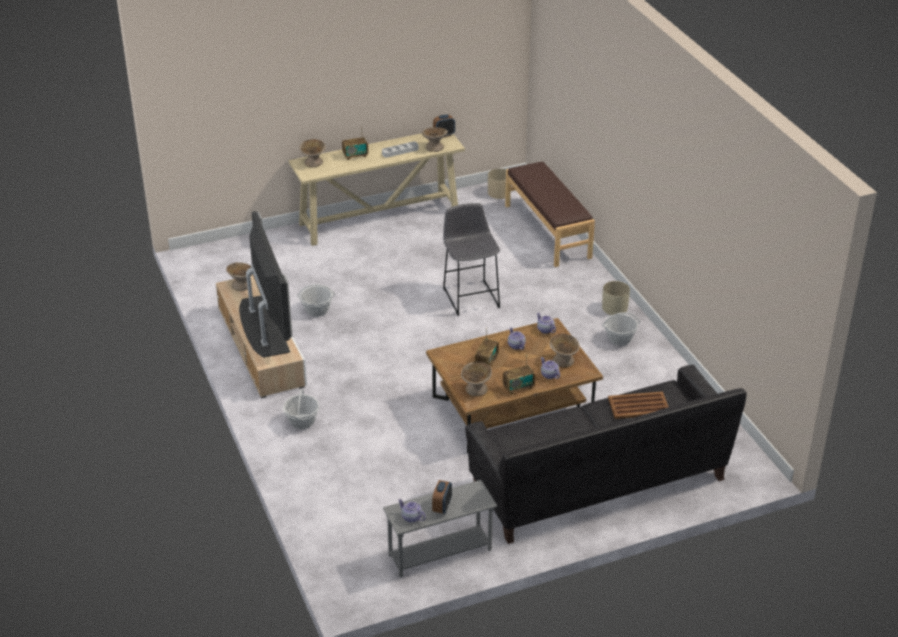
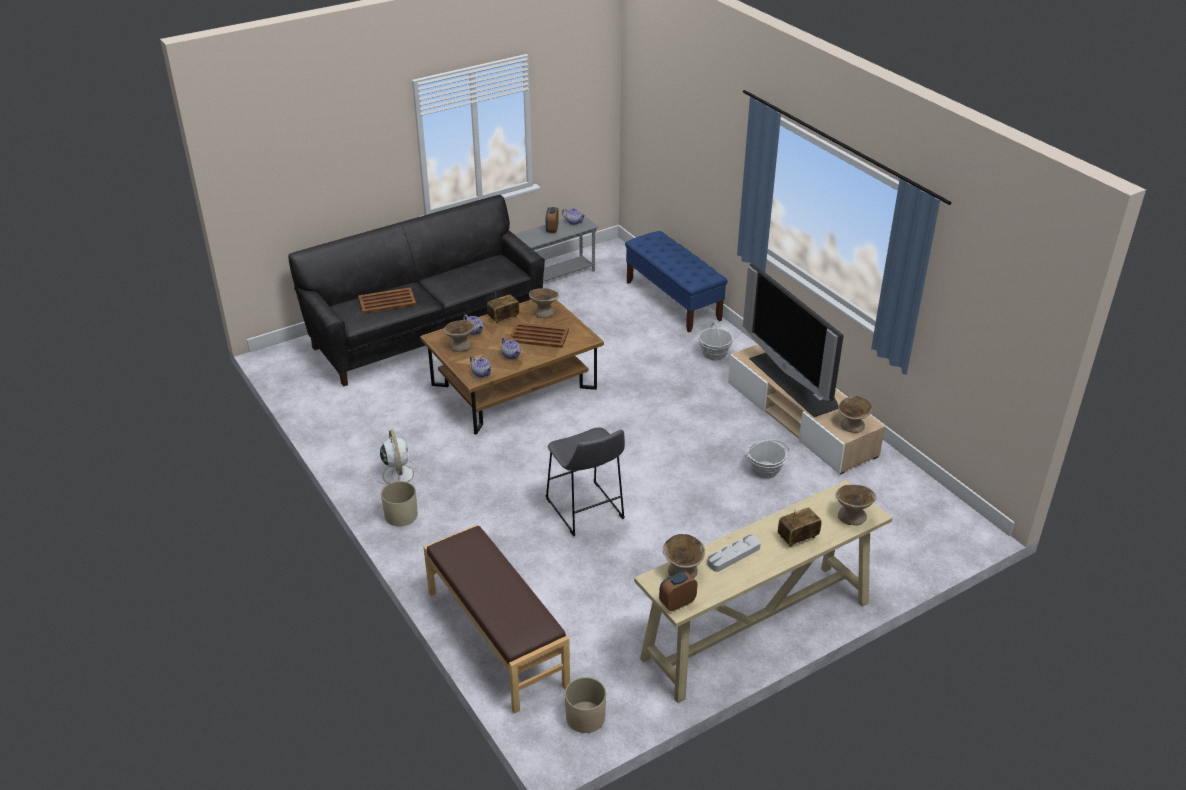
camera: 170 degrees right, 0 degrees up
radio [475,328,499,367] -> brown tray [508,322,569,348]
basket [602,312,640,346] -> white fan [374,430,421,485]
none -> blue bench [625,231,728,332]

